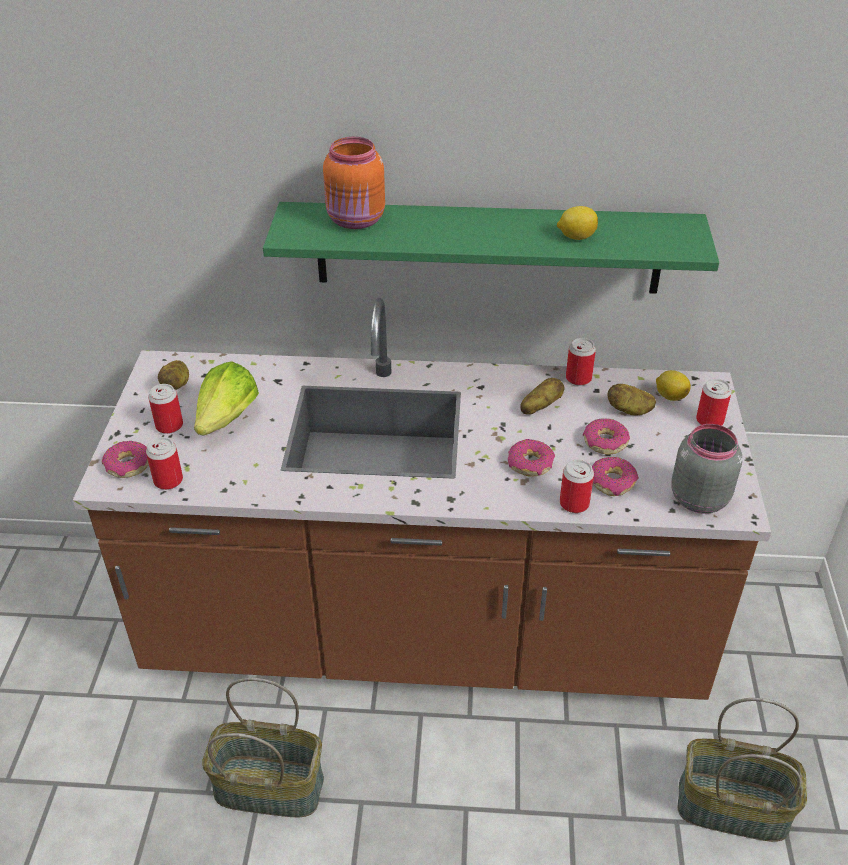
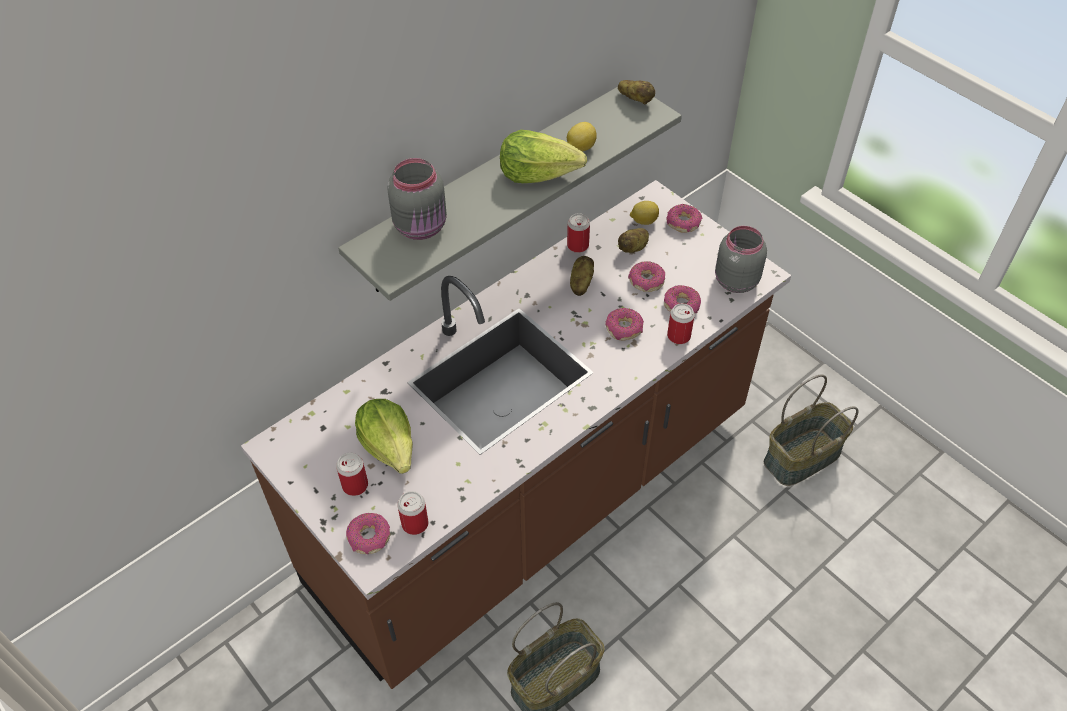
camera: 45 degrees left, 10 degrees up
potato [158,360,189,390] -> potato moved to [618,80,655,104]
green shelf [263,202,719,294] -> grey shelf [338,87,682,301]
orange jar [323,137,385,229] -> grey jar [387,158,447,240]
can [696,379,732,426] -> donut [666,204,702,233]
none -> lettuce [500,130,587,183]

